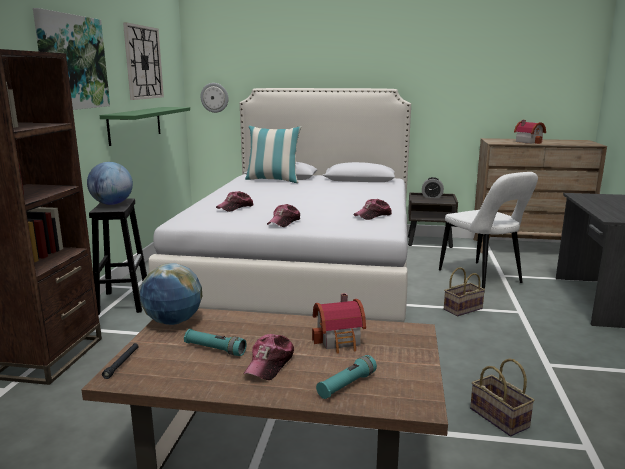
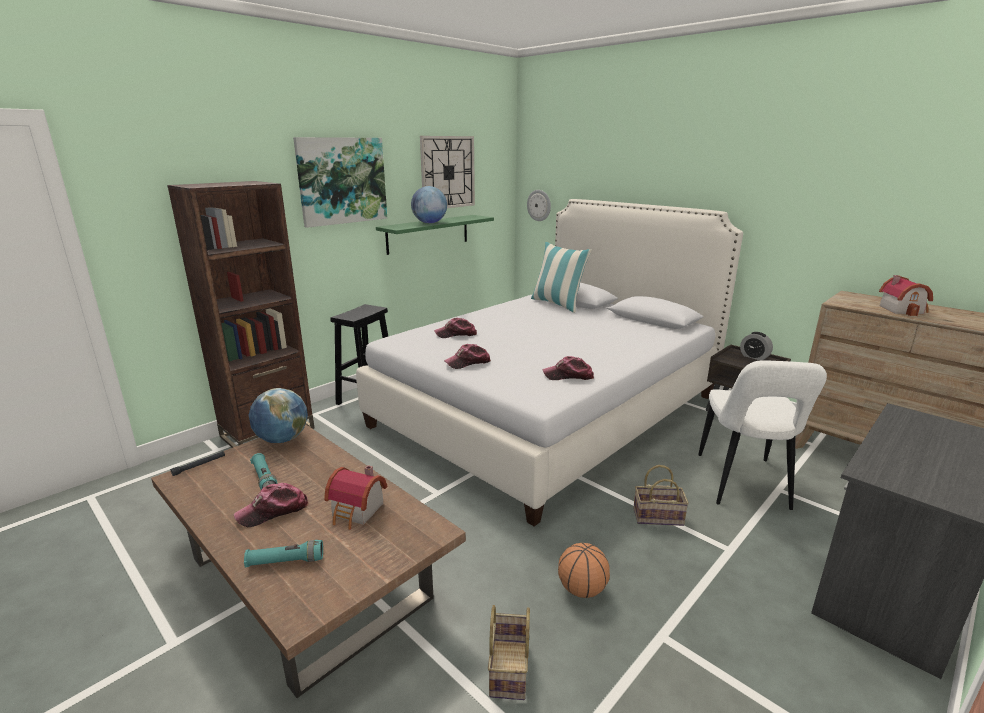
camera: 35 degrees right, 5 degrees up
globe [87,162,133,205] -> globe moved to [411,186,447,223]
none -> basketball [558,543,610,598]

